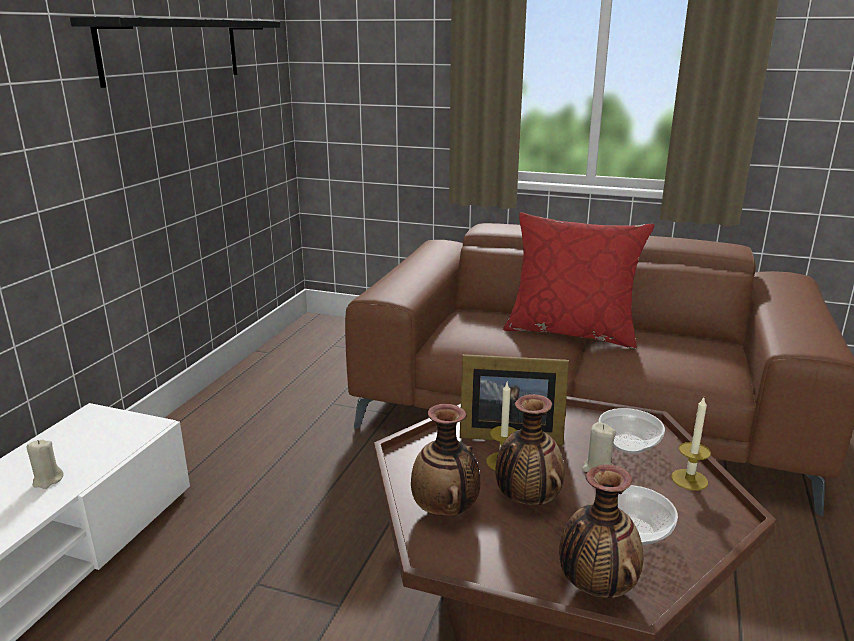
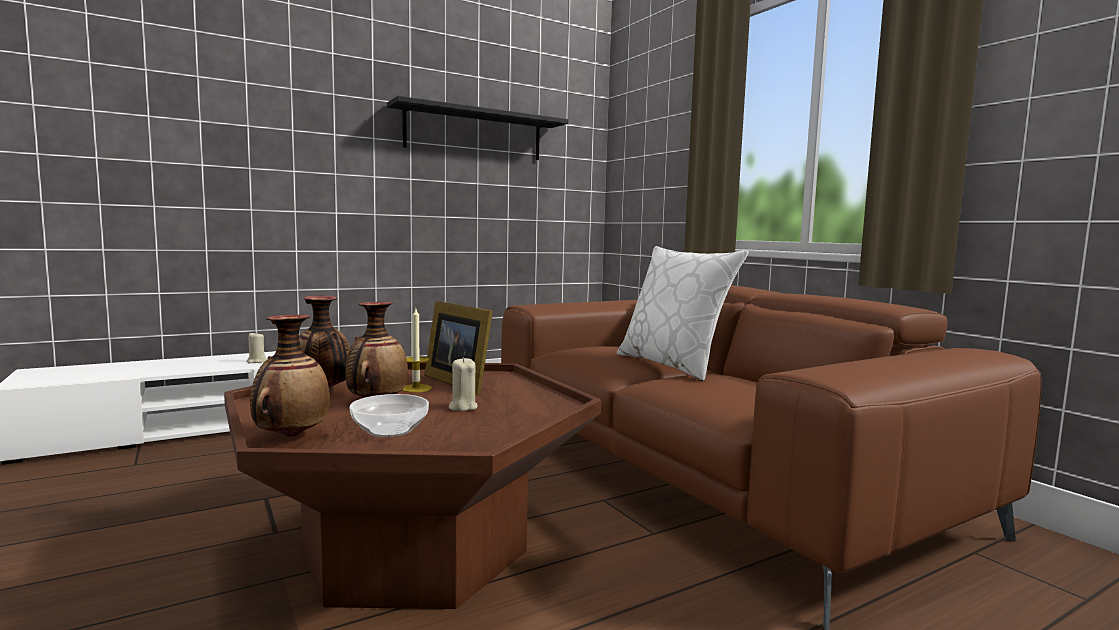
camera: 40 degrees right, 15 degrees down
red pillow [503,213,655,349] -> white pillow [617,246,749,381]
bowl [599,408,665,453] -> none
candle [671,398,711,490] -> none

